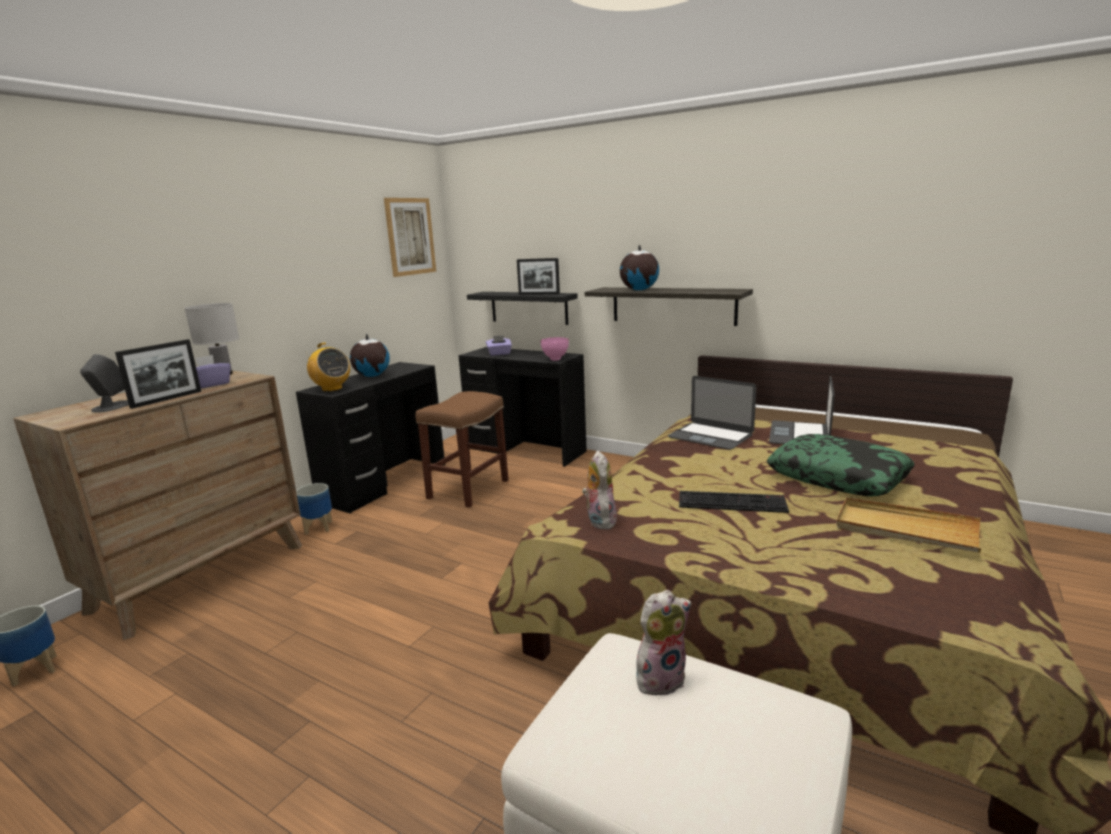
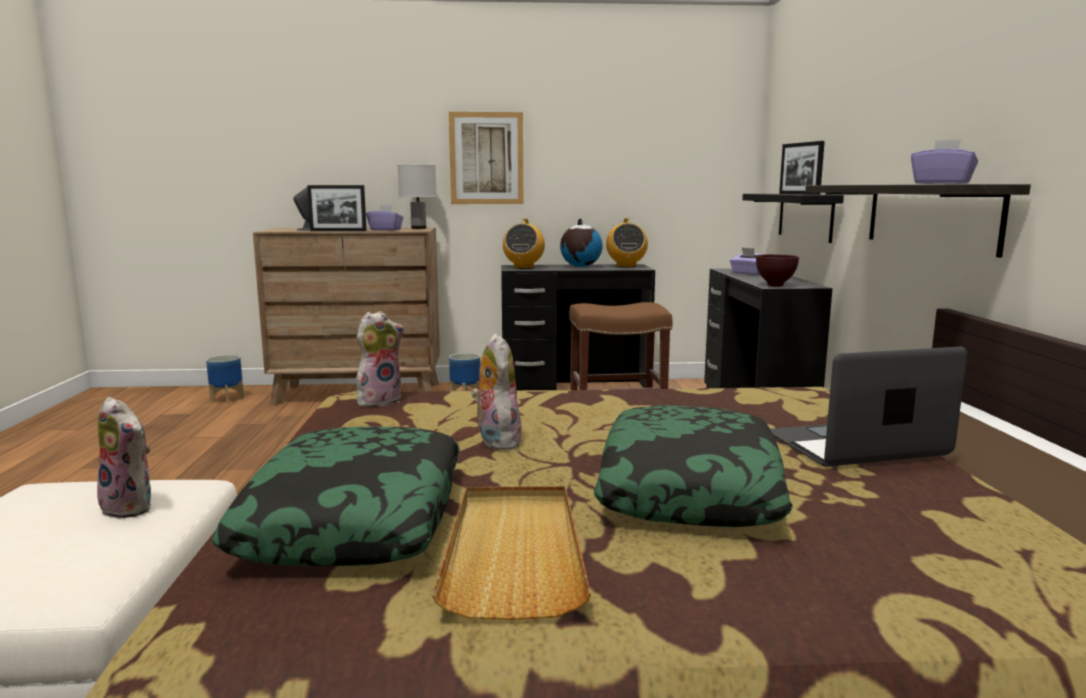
camera: 55 degrees right, 5 degrees down
picture [384,198,436,277] -> picture moved to [449,112,523,204]
pink bowl [541,337,569,361] -> brown bowl [756,254,799,287]
globe [620,244,659,291] -> none
laptop [668,376,756,450] -> none
keyboard [679,491,789,513] -> plush toy [471,333,524,450]
none -> pillow [211,426,460,566]
none -> radio [606,218,648,267]
none -> purple tissue box [911,139,978,184]

